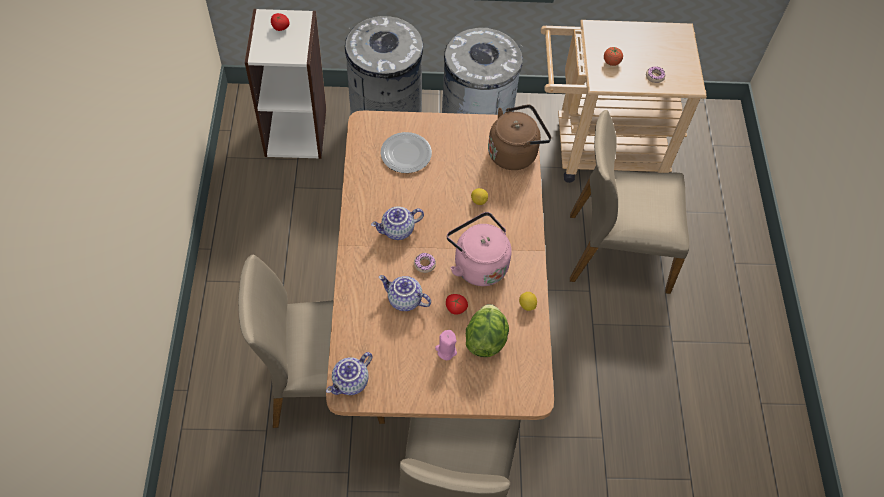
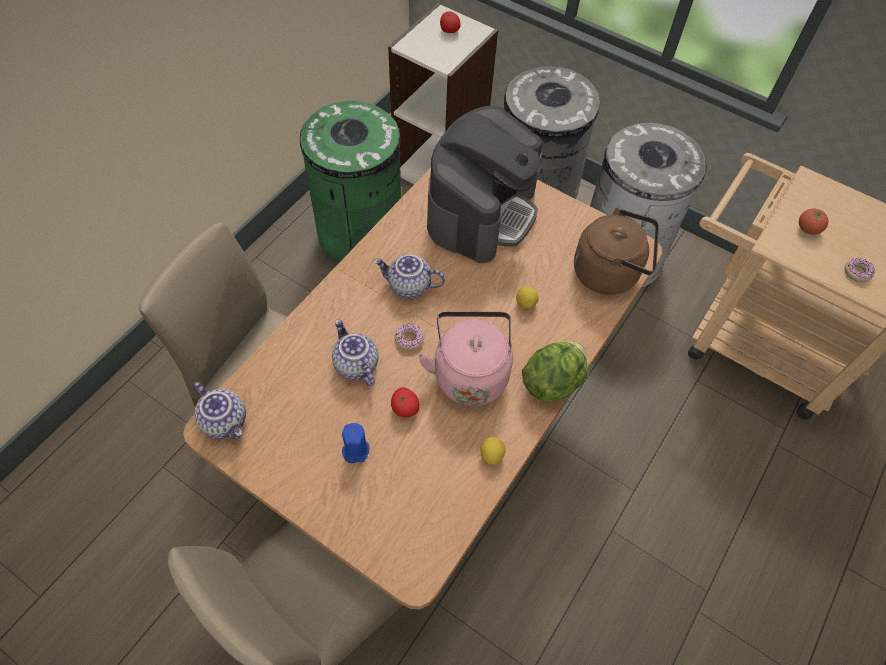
camera: 35 degrees right, 0 degrees up
teapot [326,352,373,395] -> teapot turned 120 degrees counterclockwise [194,382,246,439]
plate [381,132,432,173] -> coffee machine [427,106,542,263]
pink candle [435,330,457,360] -> blue candle [342,423,370,463]
lettuce [466,304,509,357] -> lettuce moved to [522,341,588,401]
beige chair [570,110,689,294] -> none
none -> green trash can [296,101,401,264]

